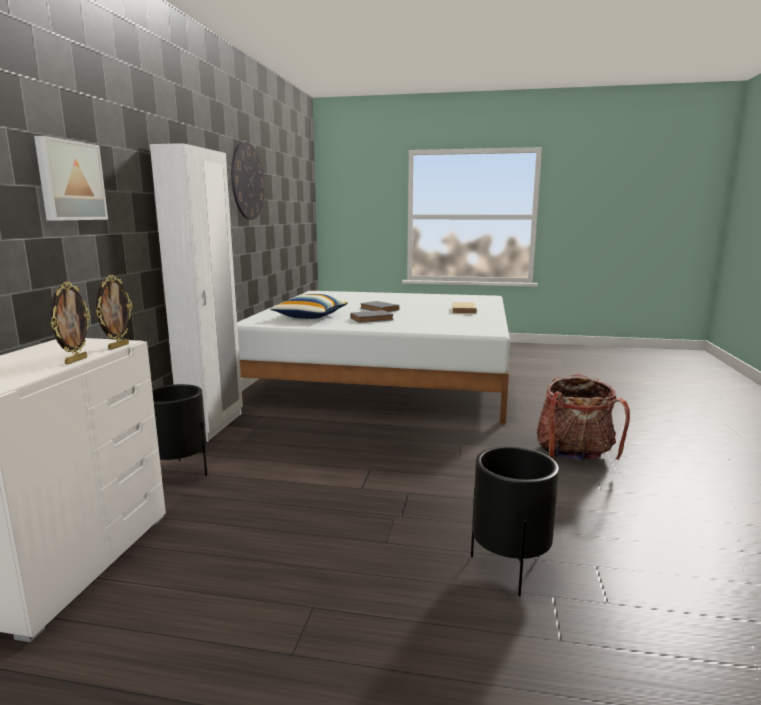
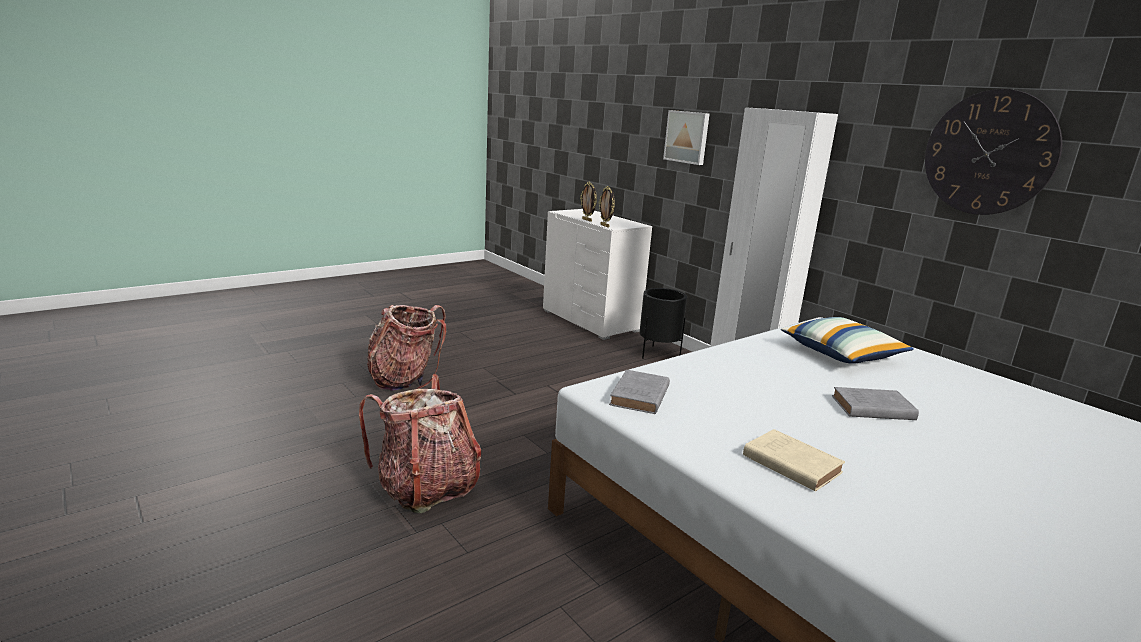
camera: 130 degrees right, 5 degrees up
grey book [350,310,394,323] -> grey book moved to [609,370,670,414]
black planter [471,446,559,596] -> backpack [367,305,446,391]

